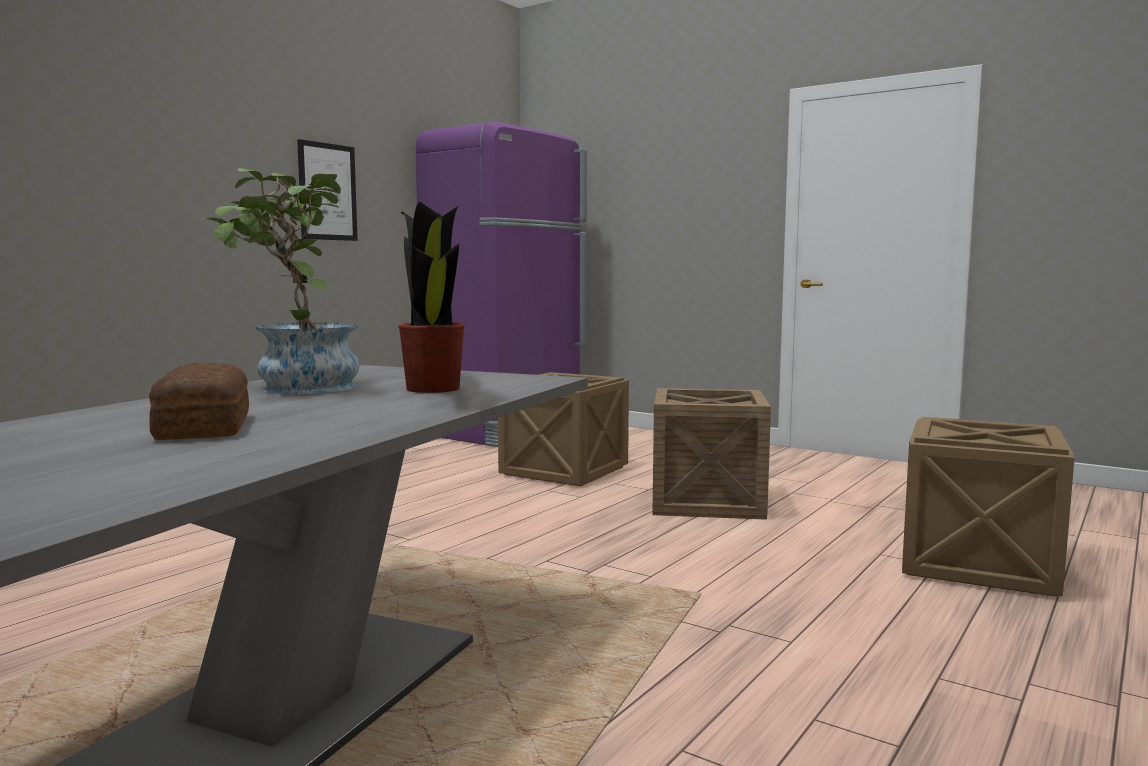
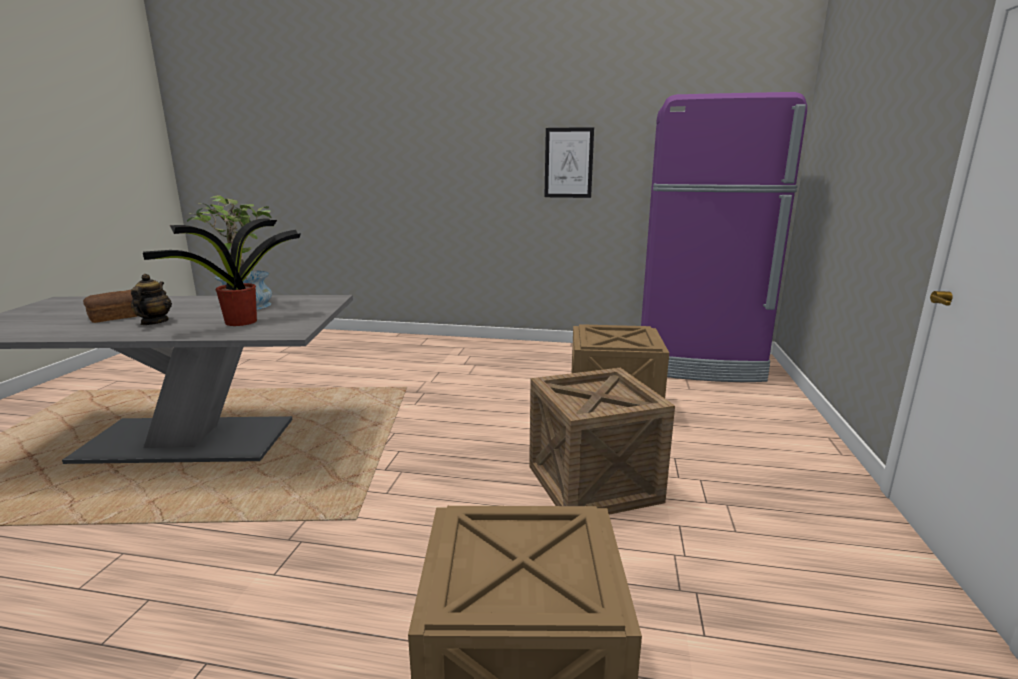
camera: 65 degrees right, 10 degrees up
none -> teapot [131,274,172,325]

